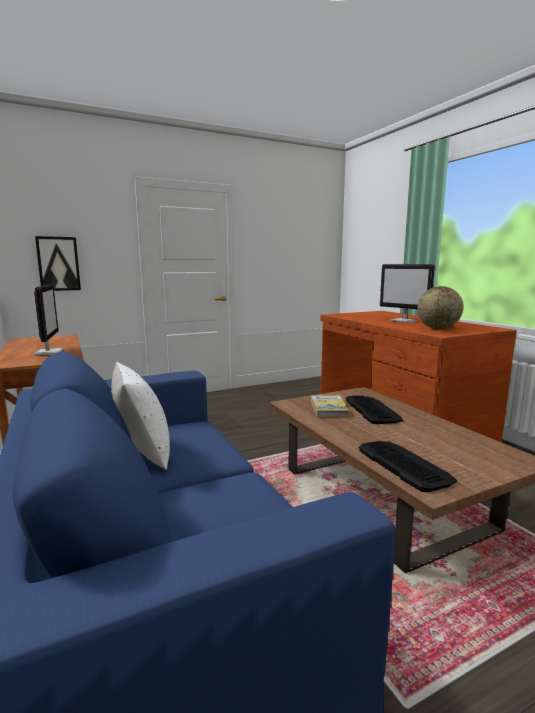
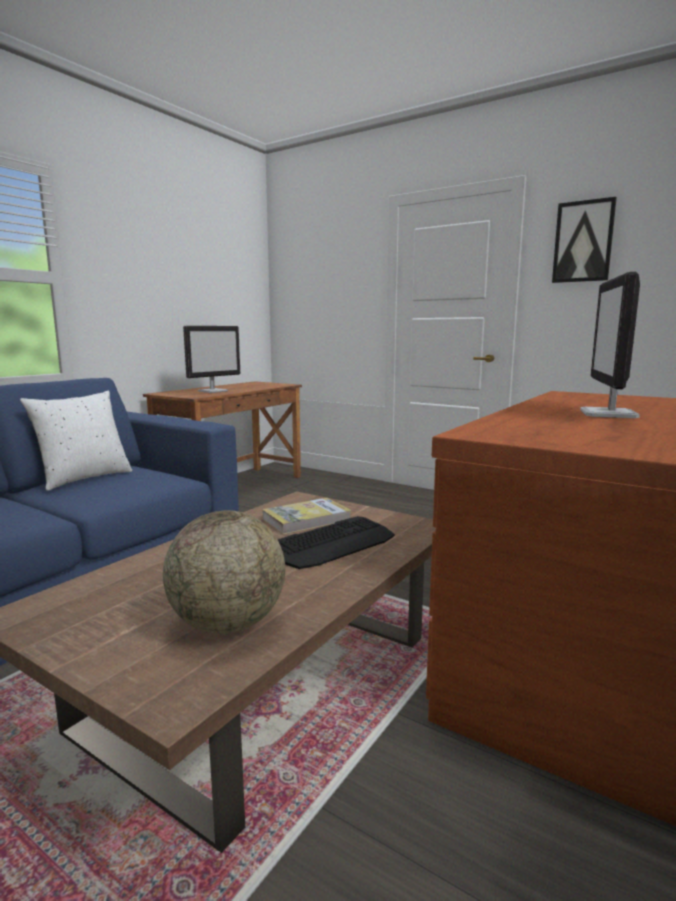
camera: 60 degrees right, 0 degrees up
picture [35,236,81,291] -> picture moved to [552,197,617,283]
keyboard [359,441,458,492] -> none
globe [417,286,463,329] -> globe moved to [163,510,285,634]

